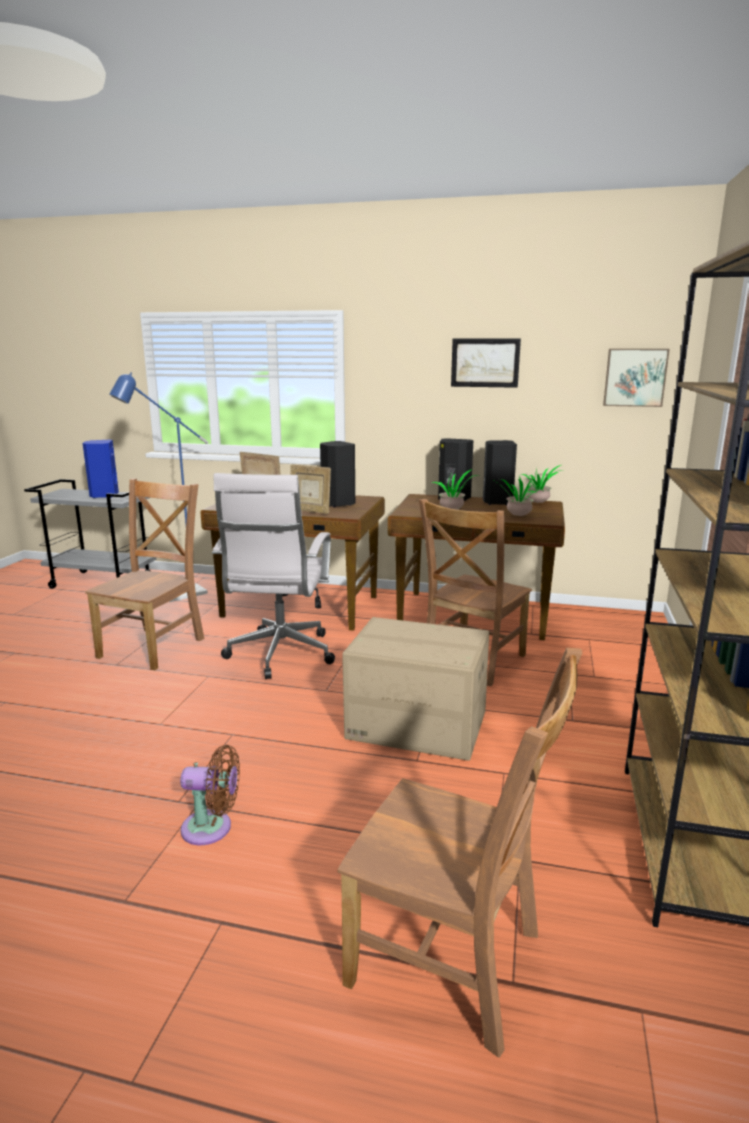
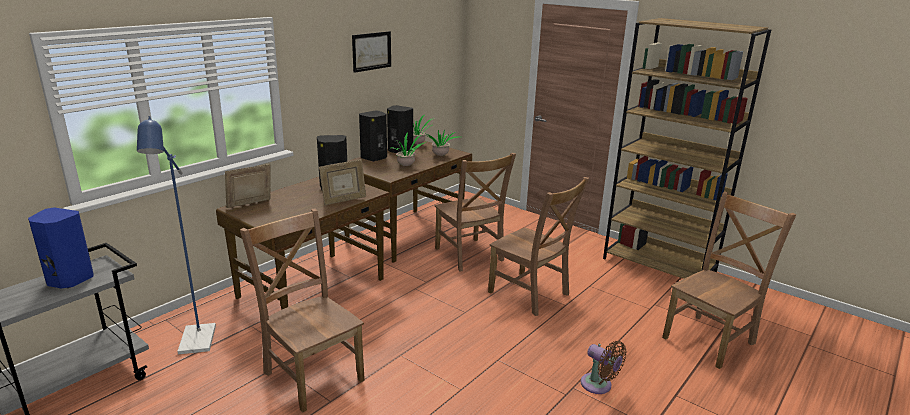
camera: 65 degrees left, 5 degrees up
brown fan [180,745,240,845] -> brown fan turned 105 degrees clockwise [581,341,627,394]
white office chair [212,473,335,679] -> none
cardboard box [342,617,489,761] -> brown chair [488,177,589,316]
picture [603,349,670,407] -> none

